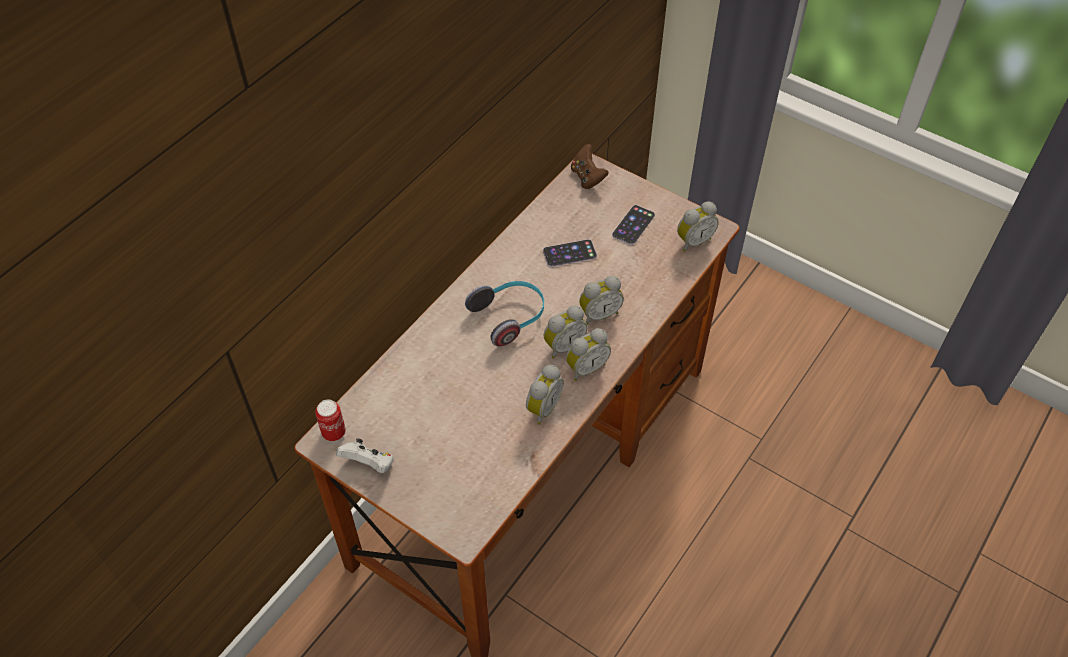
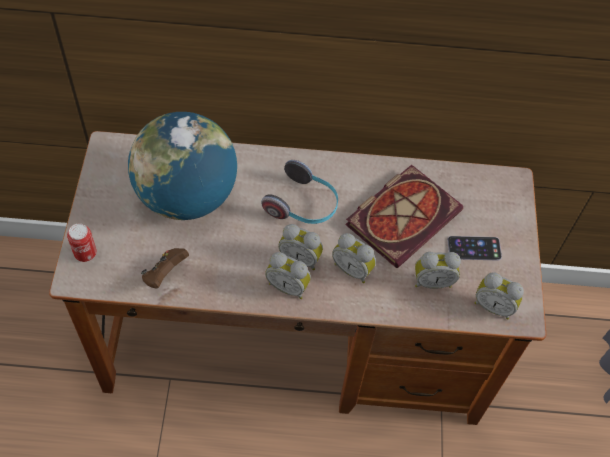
camera: 55 degrees right, 5 degrees up
can [315,399,346,441] -> can moved to [67,223,97,262]
white game controller [336,438,394,473] -> none
alarm clock [526,365,564,425] -> alarm clock moved to [415,252,461,289]
phone [543,239,597,267] -> book [345,165,463,268]
brown game controller [571,144,609,189] -> brown game controller moved to [141,248,189,289]
none -> globe [128,112,237,220]

